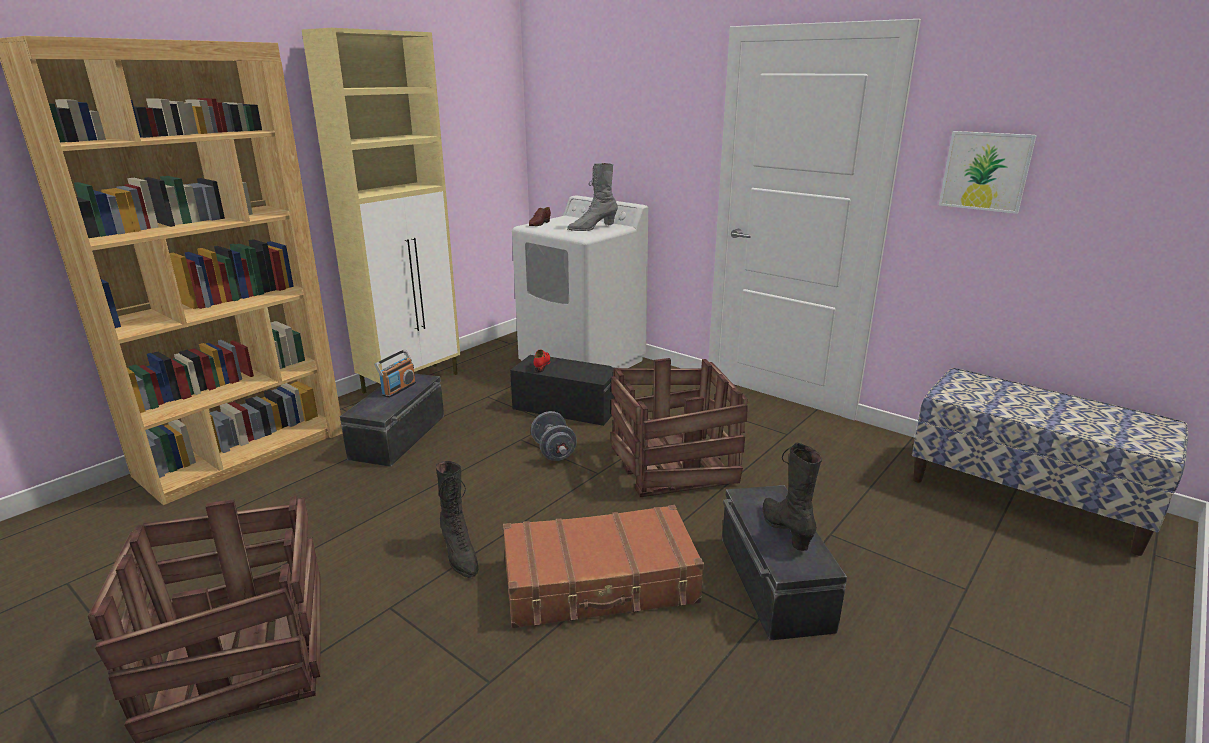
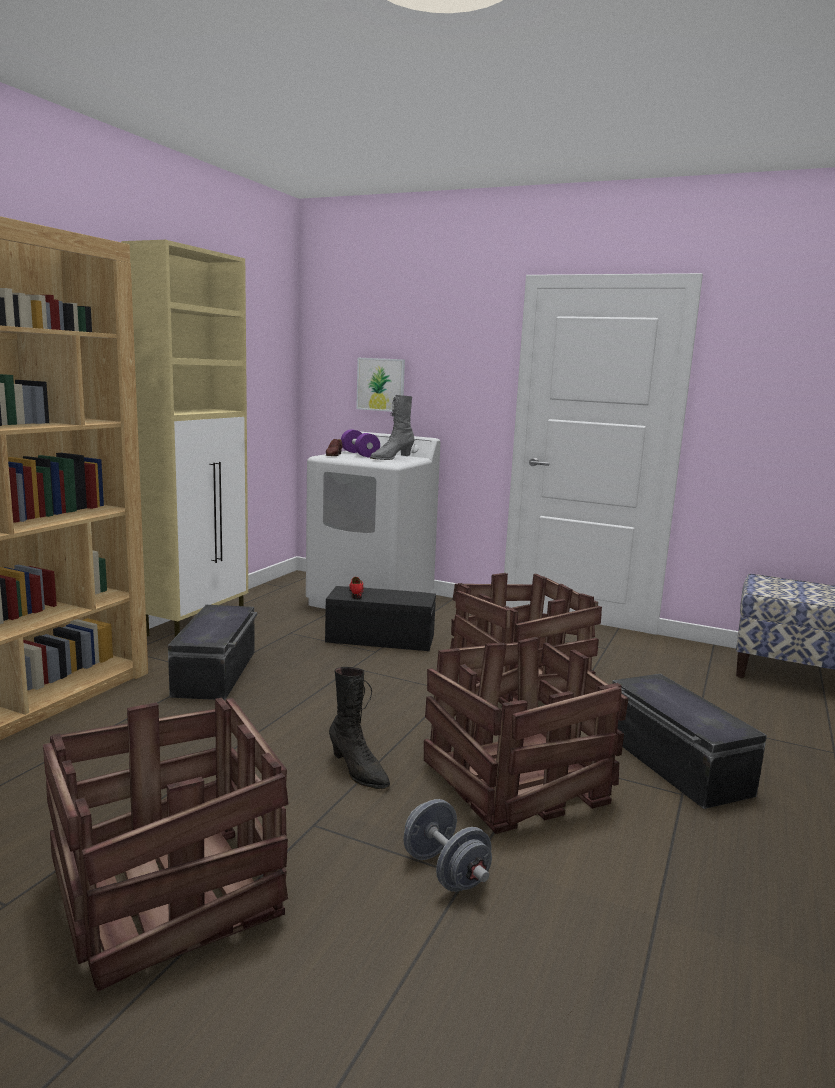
camera: 15 degrees left, 10 degrees down
radio [374,349,416,398] -> none
brown suitcase [503,505,704,628] -> crate [424,637,629,834]
grey dumbbell [531,411,577,461] -> grey dumbbell moved to [403,799,492,892]
black boot [763,442,822,551] -> none
picture [939,131,1037,214] -> picture moved to [356,358,405,412]
none -> purple dumbbell [341,429,380,457]

